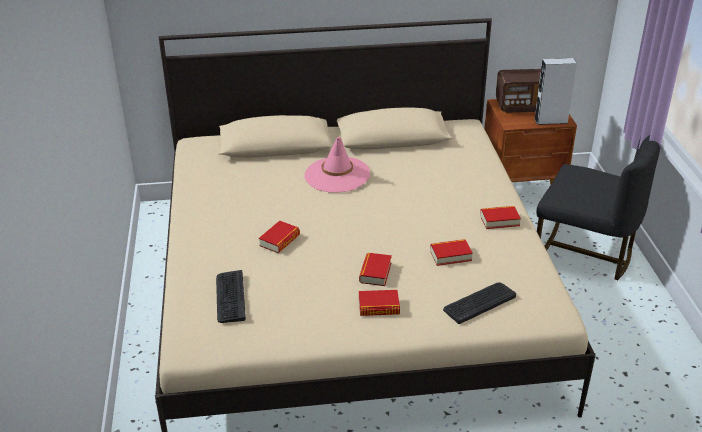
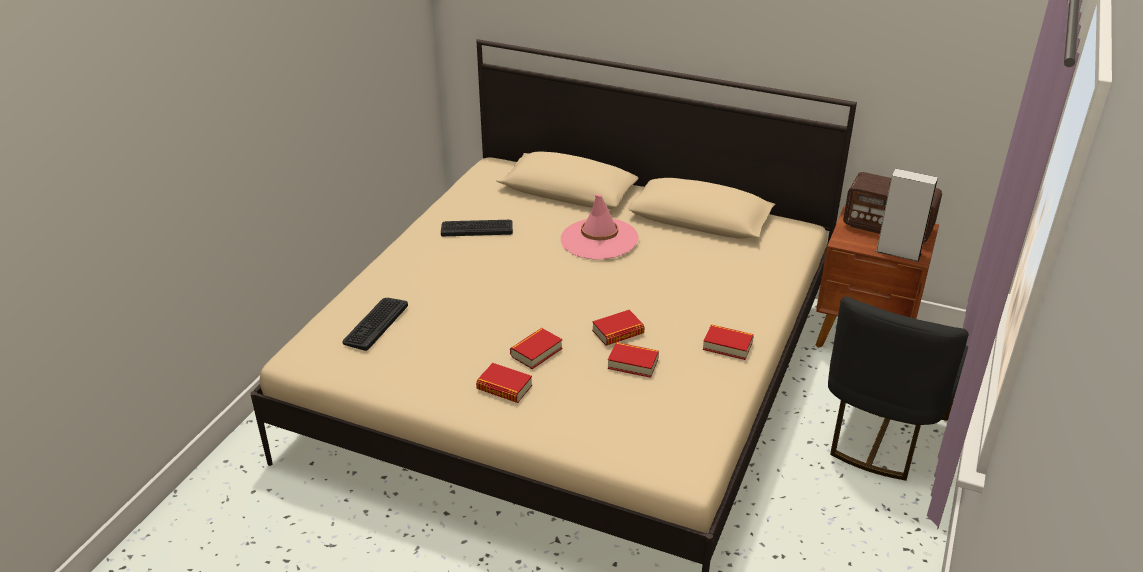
camera: 30 degrees right, 0 degrees up
book [259,221,300,253] -> book moved to [592,310,644,346]
keyboard [443,282,516,324] -> keyboard moved to [441,220,513,236]
black chair [537,135,661,280] -> black chair turned 60 degrees clockwise [828,296,969,481]

